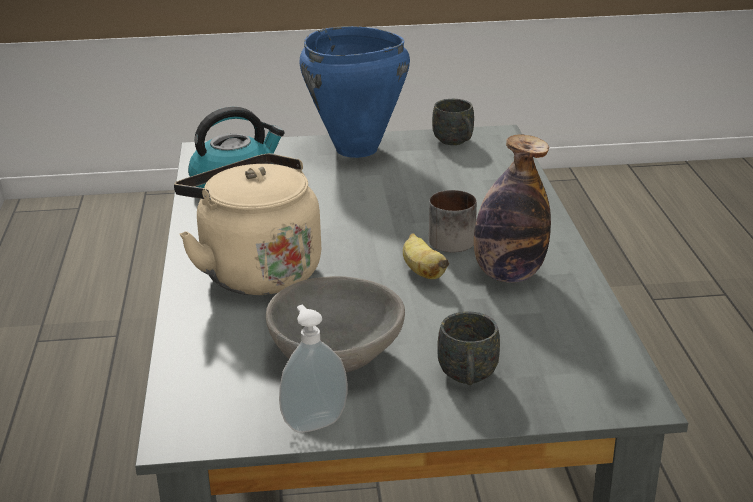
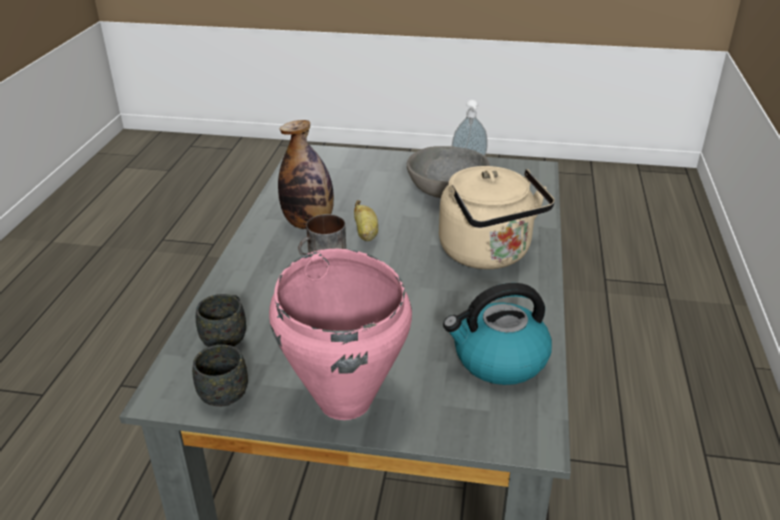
camera: 165 degrees left, 5 degrees up
blue cooking pot [300,26,410,158] -> pink cooking pot [269,249,412,420]
grey mug [437,311,500,385] -> grey mug moved to [196,294,246,347]

